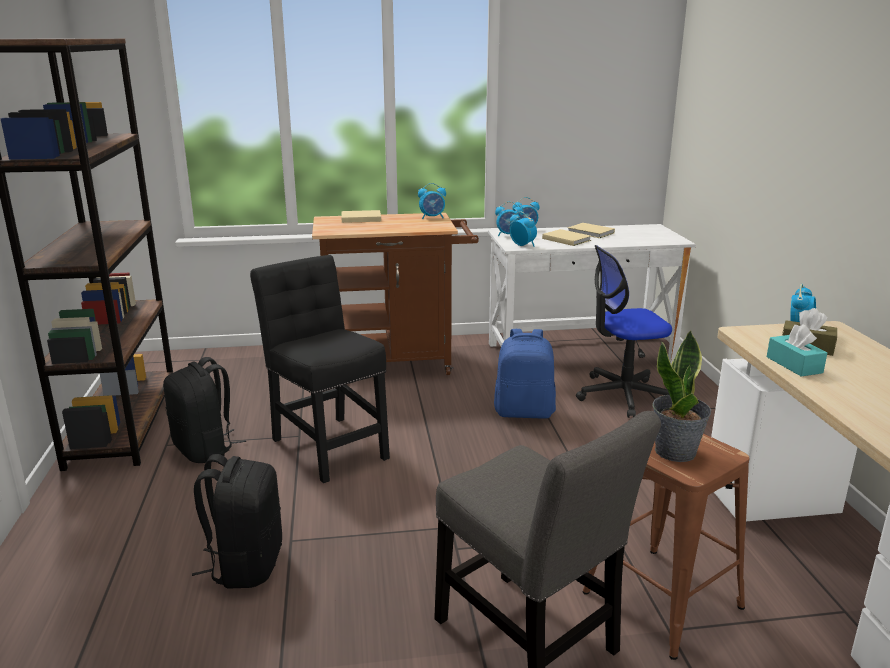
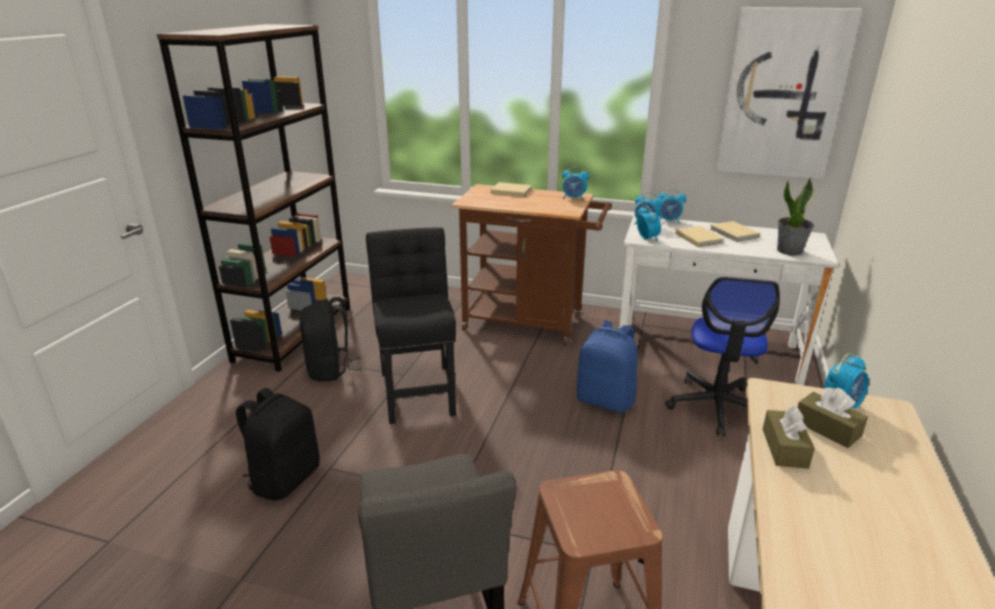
camera: 25 degrees right, 5 degrees up
office chair [576,245,672,418] -> office chair turned 90 degrees counterclockwise [665,277,780,436]
potted plant [652,330,711,462] -> potted plant moved to [777,177,814,256]
turquoise tissue box [767,324,827,377] -> brown tissue box [763,405,815,469]
none -> picture [716,7,862,179]

